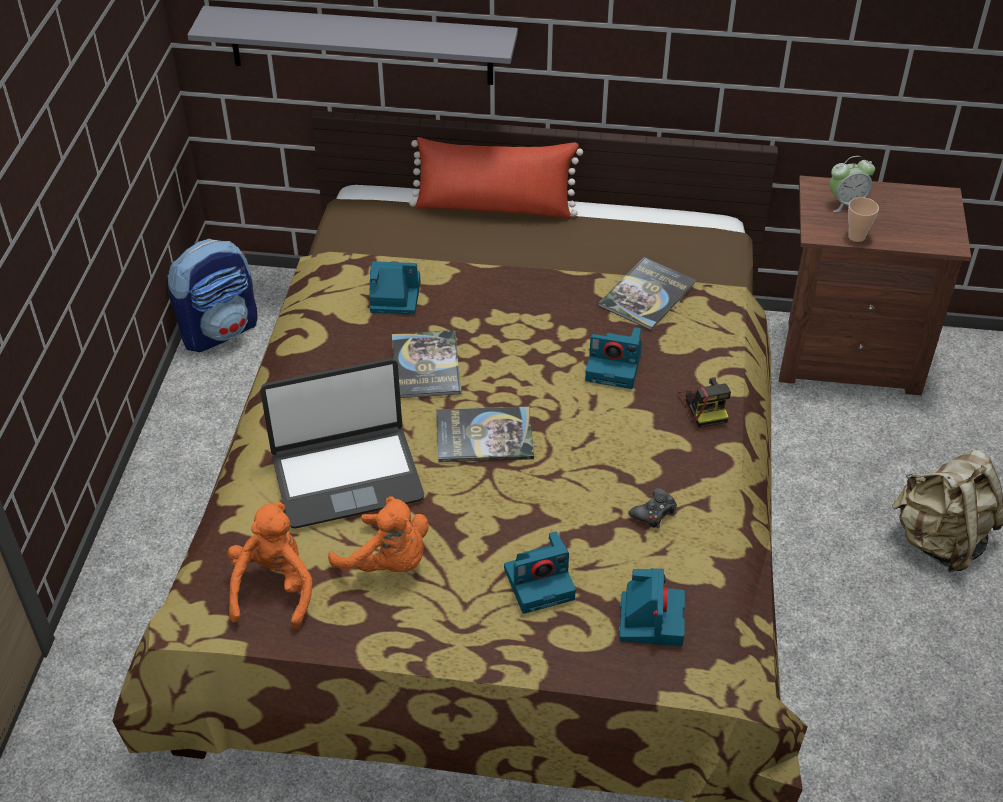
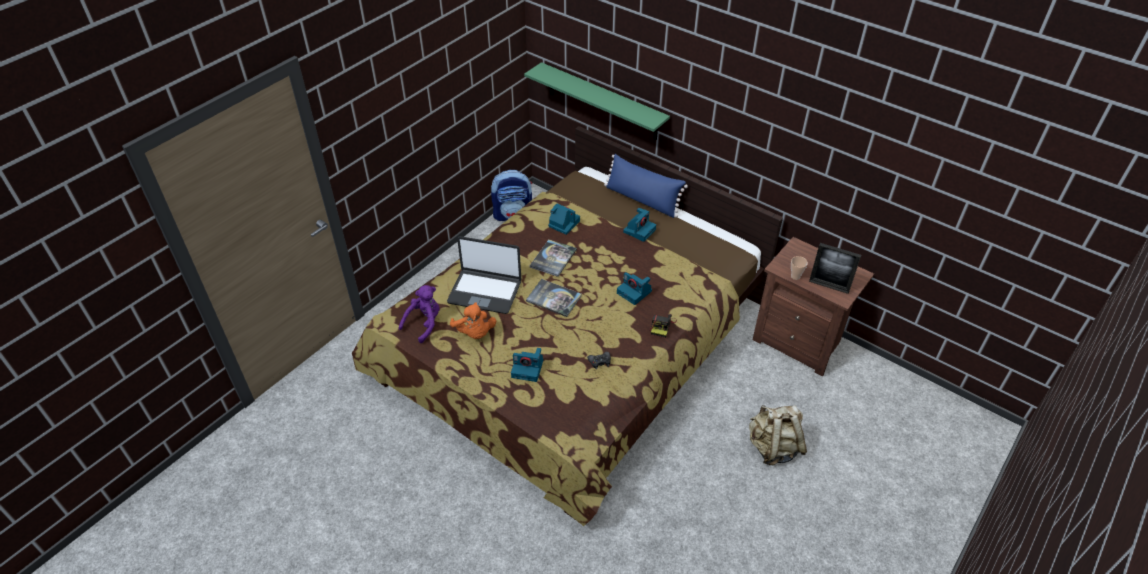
camera: 30 degrees right, 0 degrees up
grey shelf [187,6,518,85] -> green shelf [524,62,670,140]
orange plush toy [228,502,313,630] -> purple plush toy [399,285,440,343]
red pillow [409,137,583,219] -> blue pillow [604,154,688,218]
book [599,257,696,330] -> none
camera [619,568,685,646] -> camera moved to [623,208,656,242]
alarm clock [830,156,875,212] -> none
none -> picture frame [809,243,861,294]

